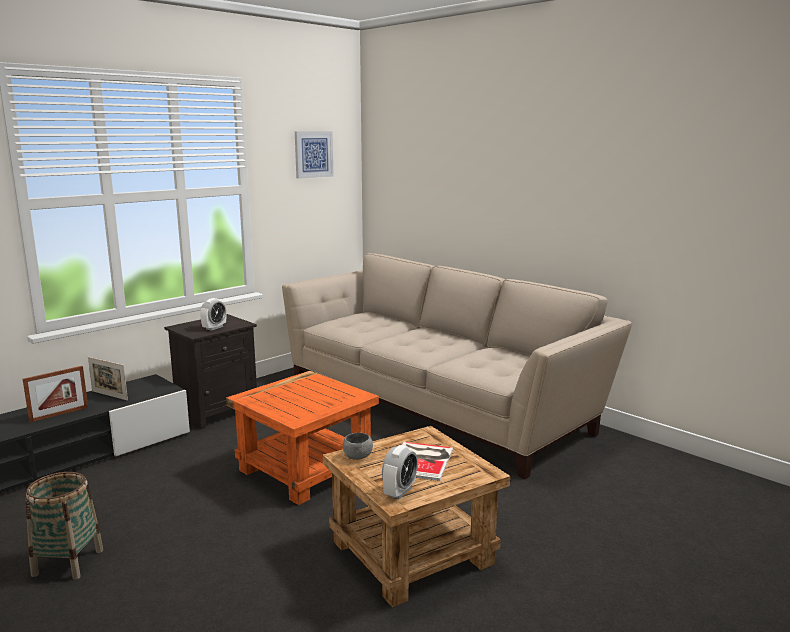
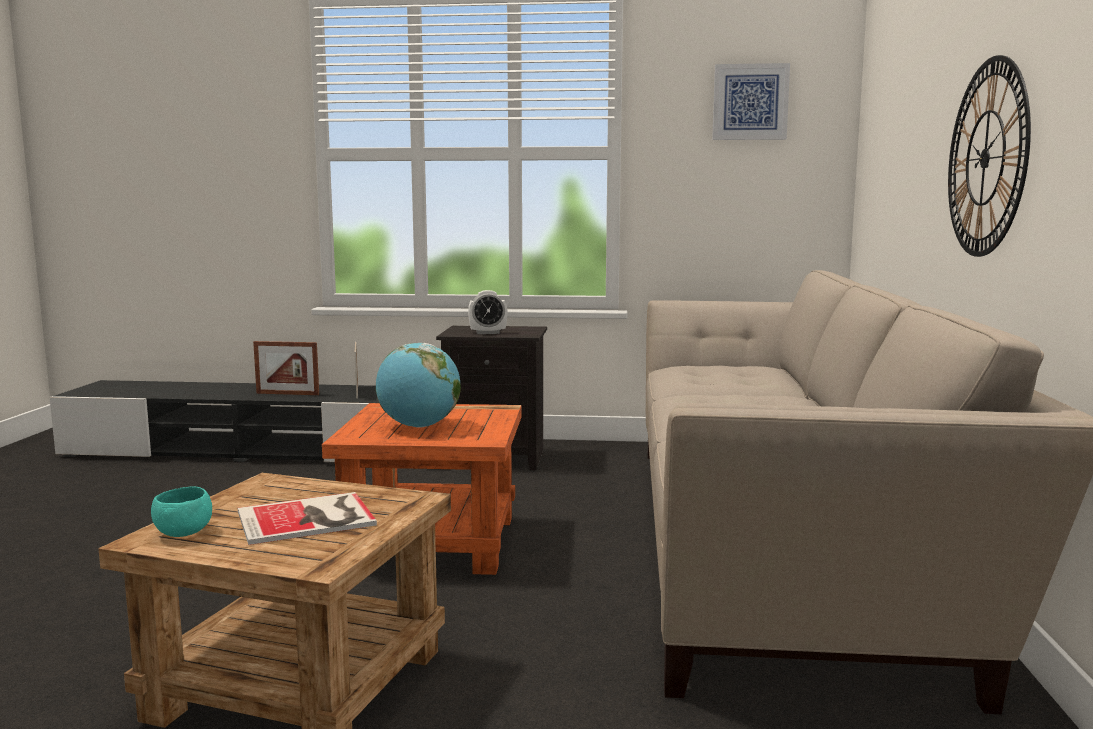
camera: 50 degrees right, 5 degrees down
basket [26,472,103,580] -> none
grey bowl [343,433,373,460] -> none
alarm clock [382,445,418,499] -> turquoise bowl [151,487,212,537]
none -> globe [375,343,461,428]
none -> wall clock [948,55,1031,257]

